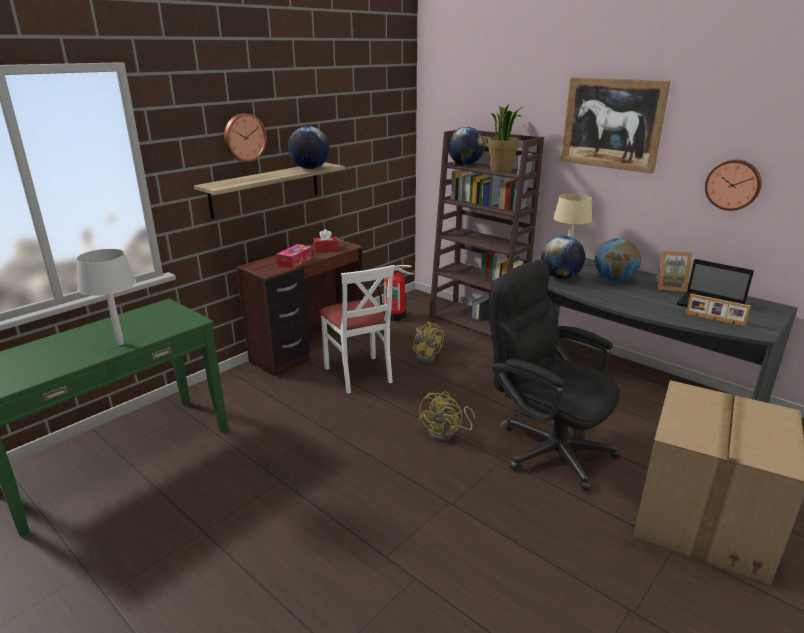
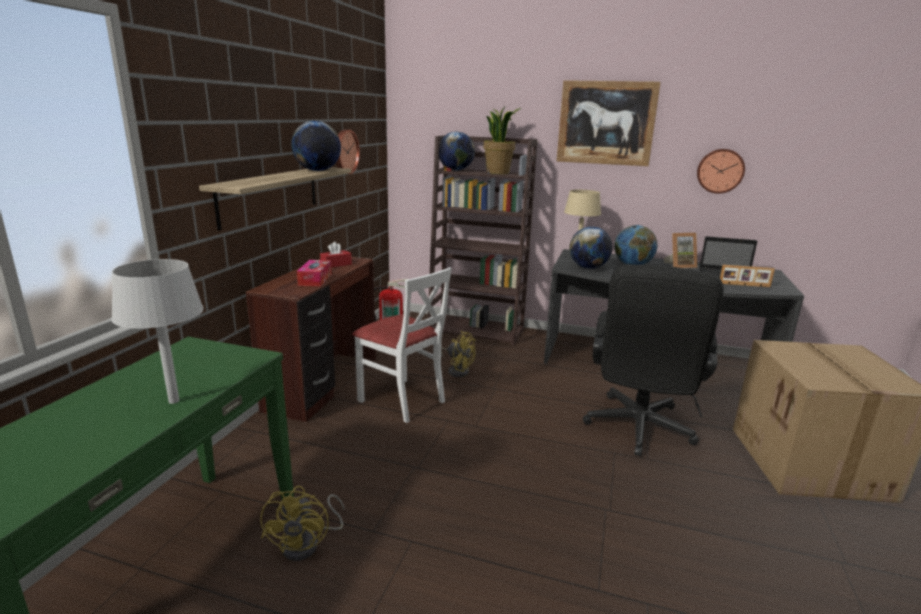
camera: 25 degrees left, 5 degrees down
wall clock [224,113,267,162] -> wall clock moved to [336,130,360,174]
yellow fan [418,391,475,442] -> yellow fan moved to [260,486,344,561]
black office chair [488,260,620,491] -> black office chair turned 90 degrees counterclockwise [583,264,724,456]

